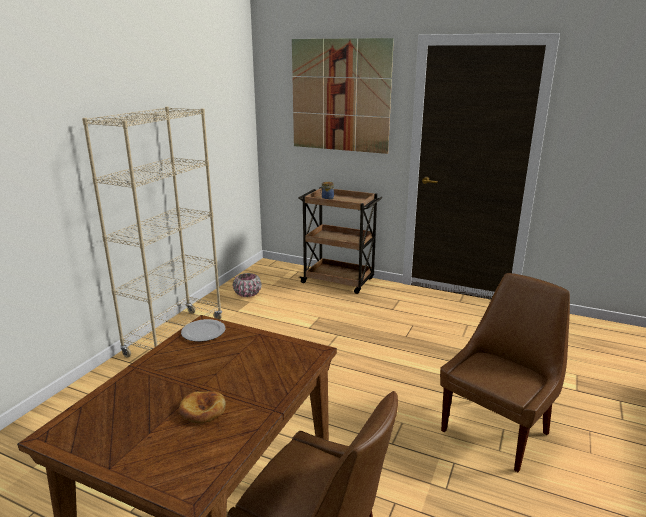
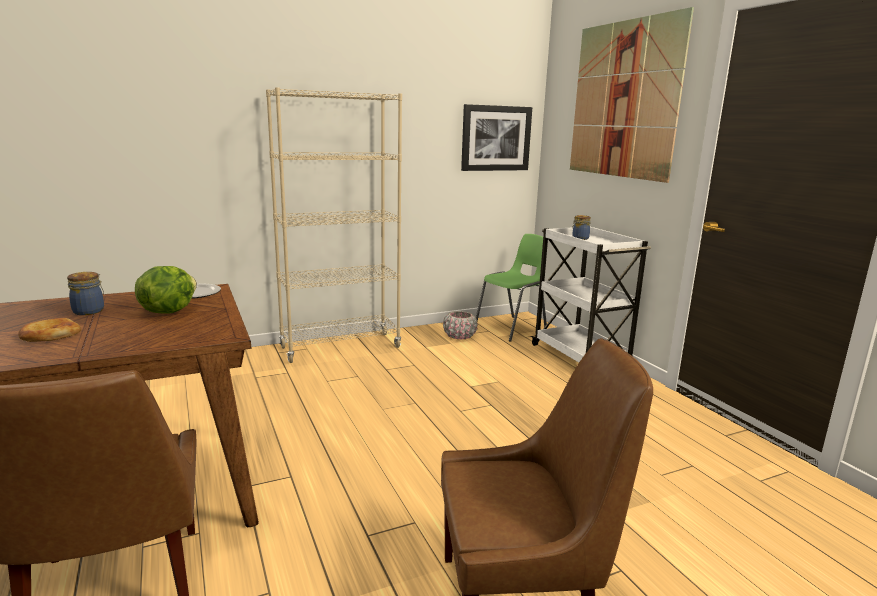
camera: 40 degrees right, 5 degrees down
brown cart [298,187,382,294] -> white cart [531,227,651,362]
none -> jar [67,272,104,315]
none -> lettuce [135,266,197,314]
none -> picture [461,104,532,171]
none -> green chair [476,234,547,342]

